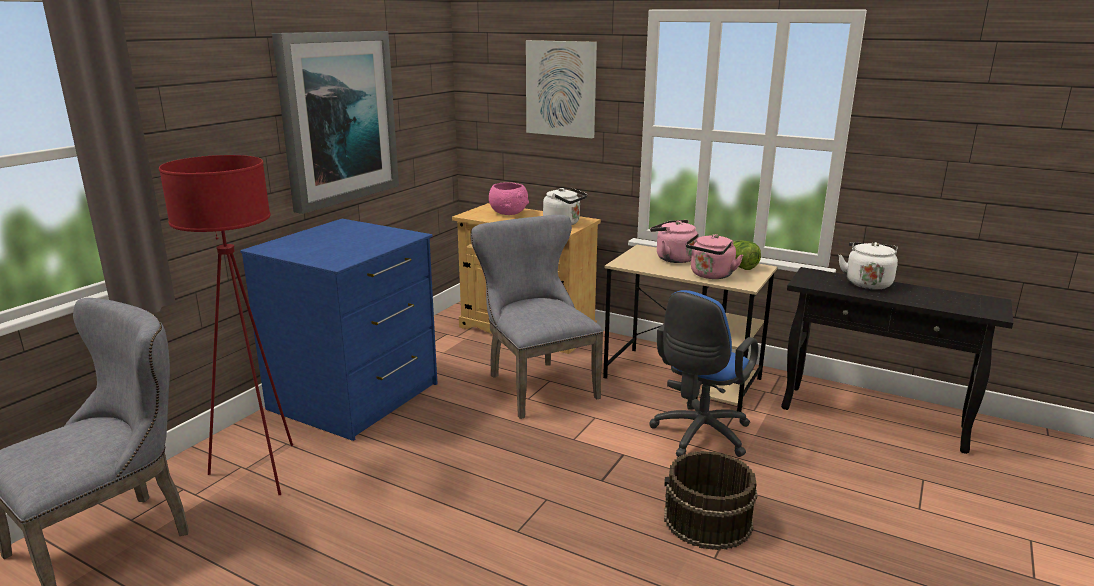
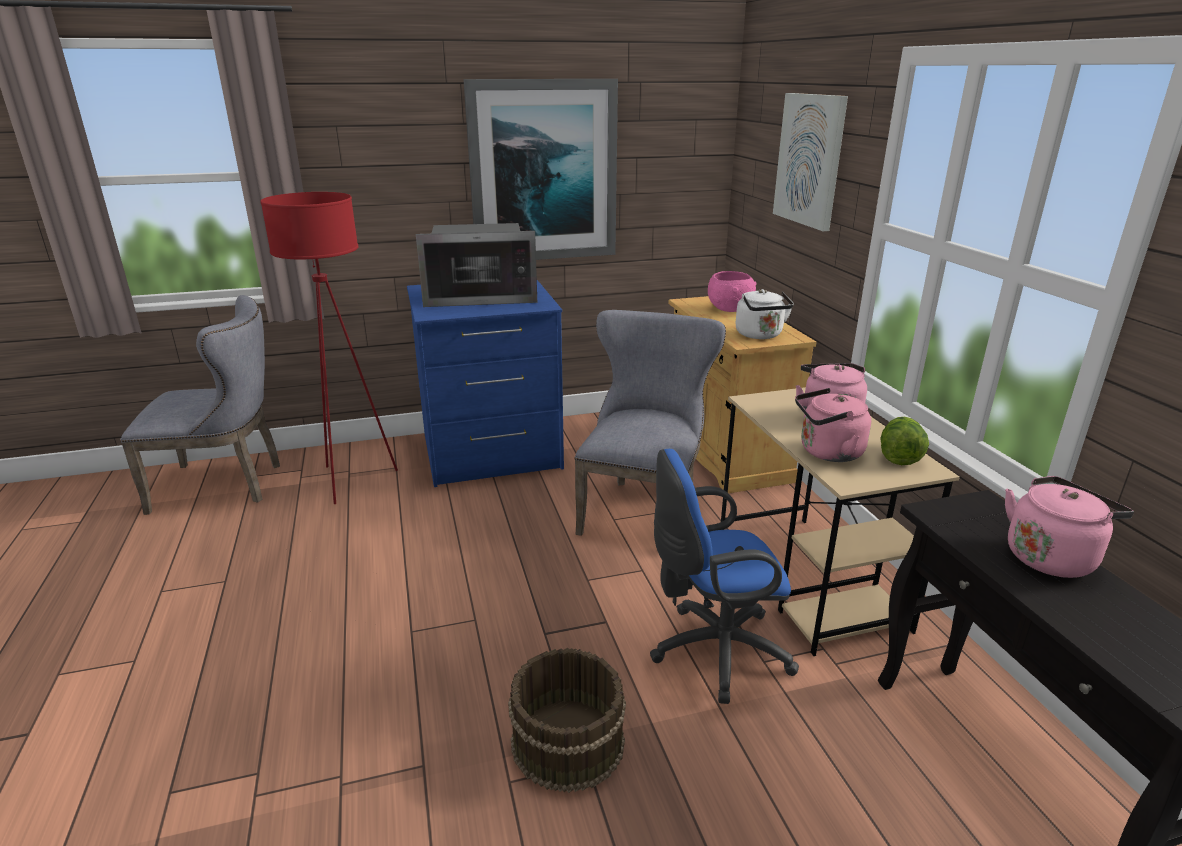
camera: 45 degrees right, 5 degrees up
white kettle [839,242,898,289] -> pink kettle [1005,476,1134,578]
none -> microwave [416,223,537,307]

